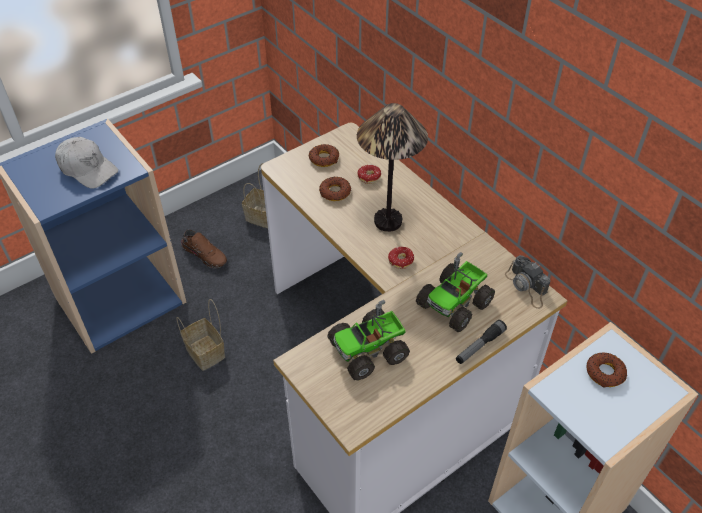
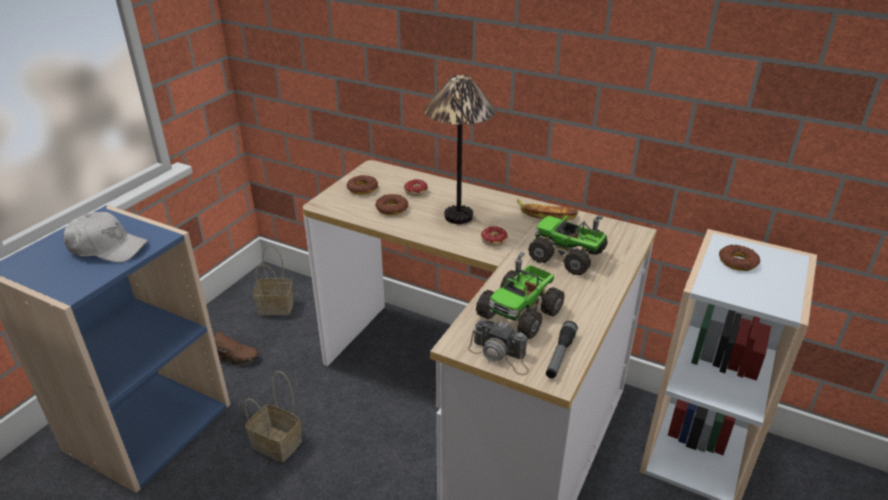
camera: 25 degrees left, 15 degrees down
toy truck [416,252,495,332] -> toy truck turned 105 degrees clockwise [528,215,608,275]
flashlight [456,320,507,364] -> flashlight moved to [546,321,578,378]
camera [505,255,550,309] -> camera moved to [468,320,529,375]
none -> banana [517,199,578,220]

